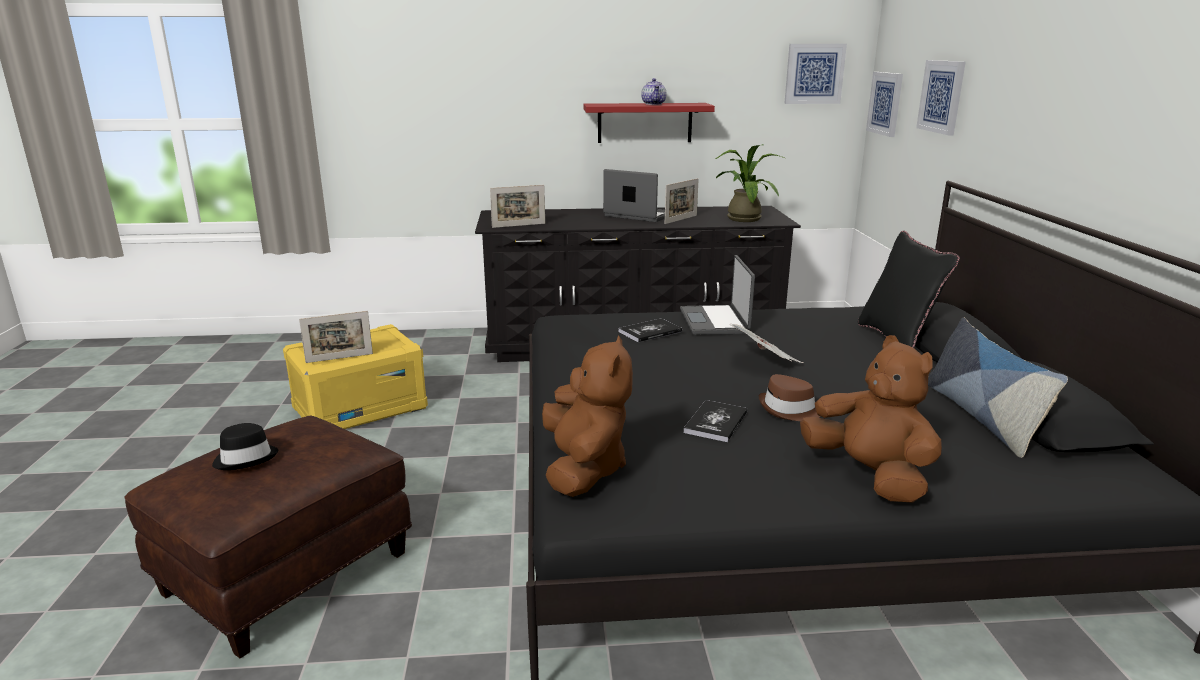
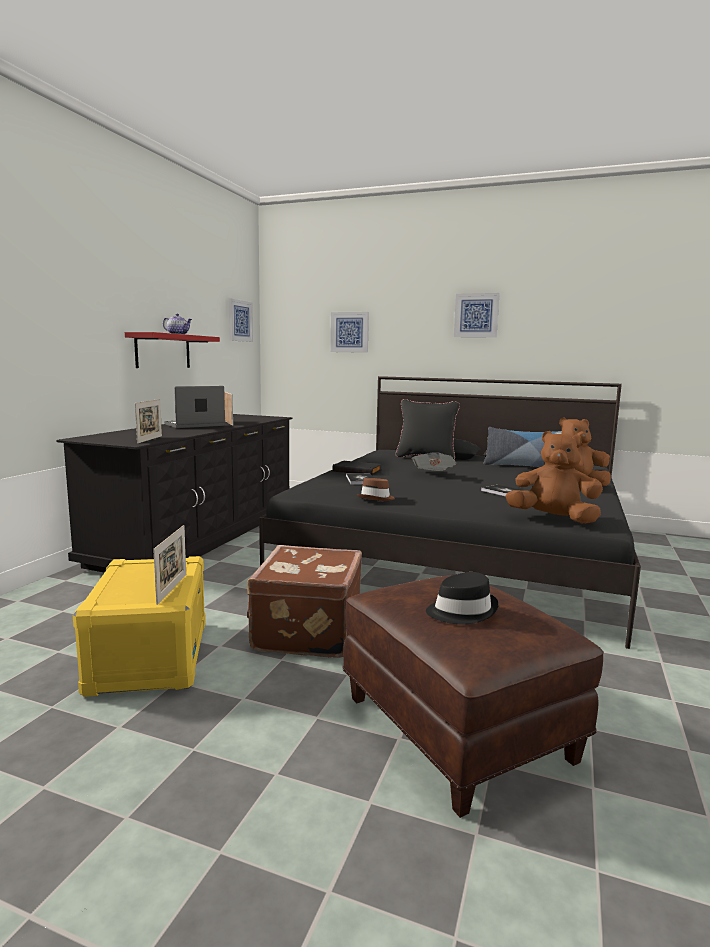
camera: 65 degrees left, 10 degrees down
laptop [680,255,755,335] -> black book [332,461,382,475]
potted plant [716,144,785,222] -> none
brown hat [759,374,821,421] -> brown hat moved to [357,478,395,501]
picture [866,72,903,137] -> picture moved to [454,293,500,338]
none -> brown suitcase [247,545,362,658]

